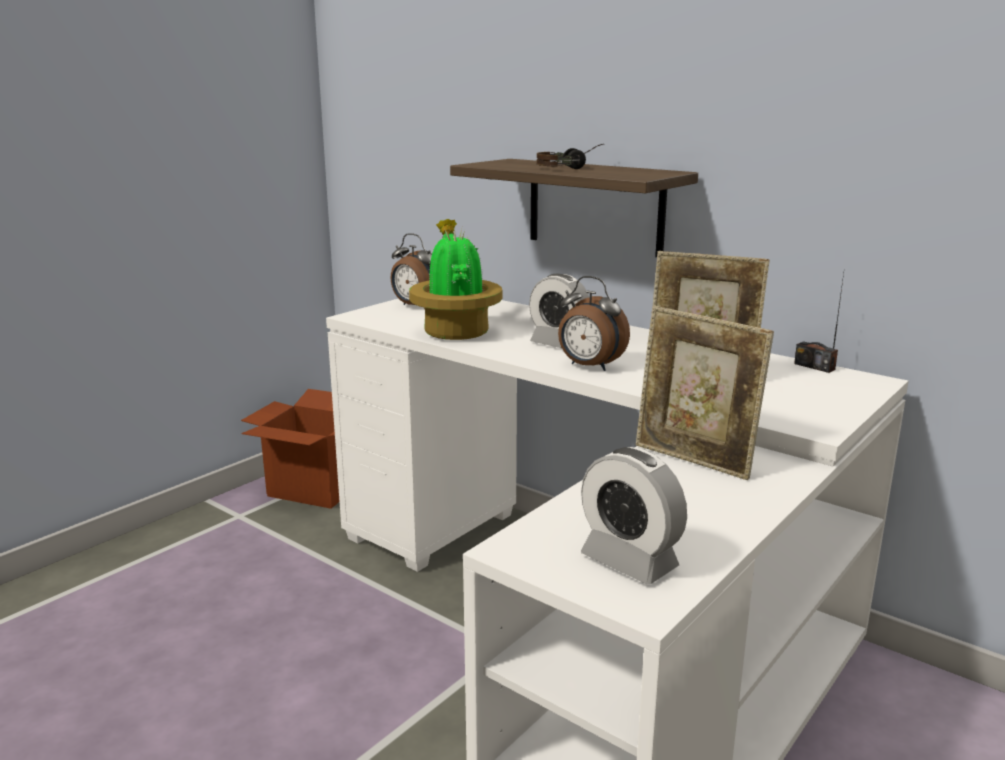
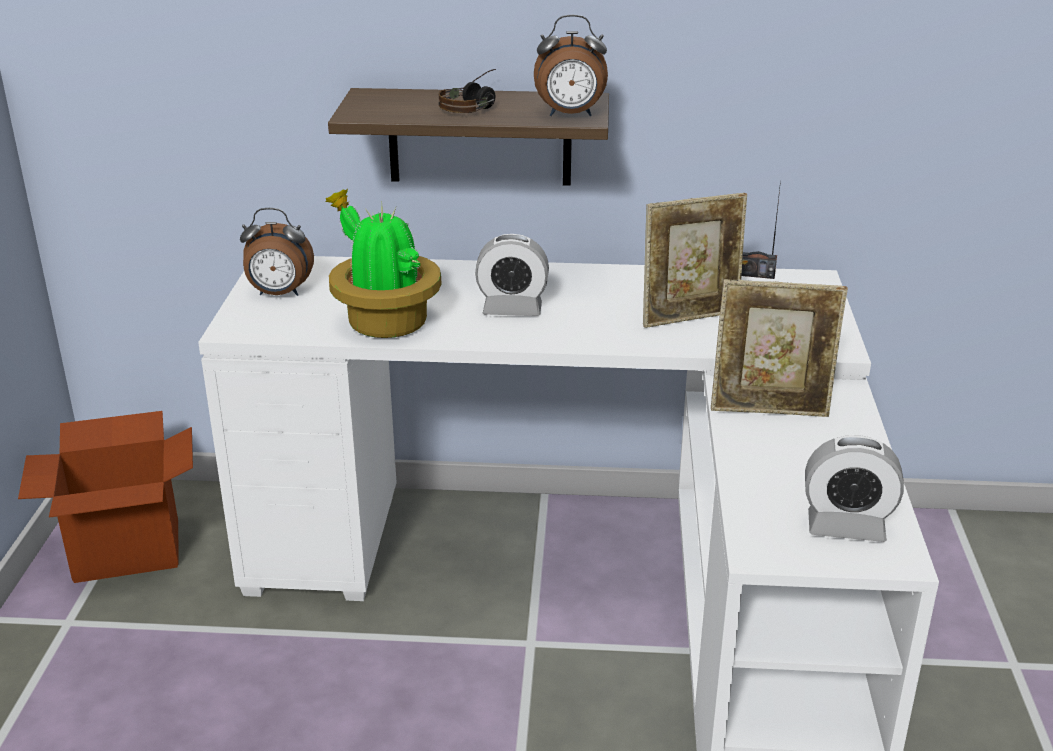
camera: 35 degrees left, 10 degrees up
alarm clock [558,276,630,371] -> alarm clock moved to [534,15,608,116]

